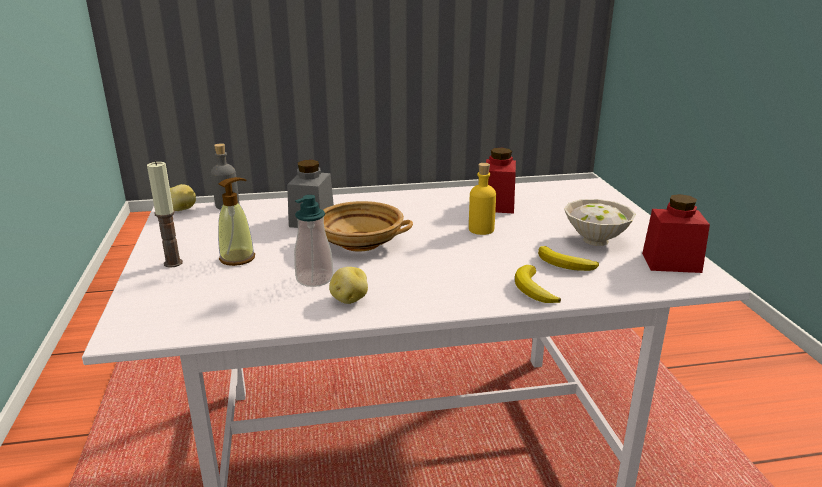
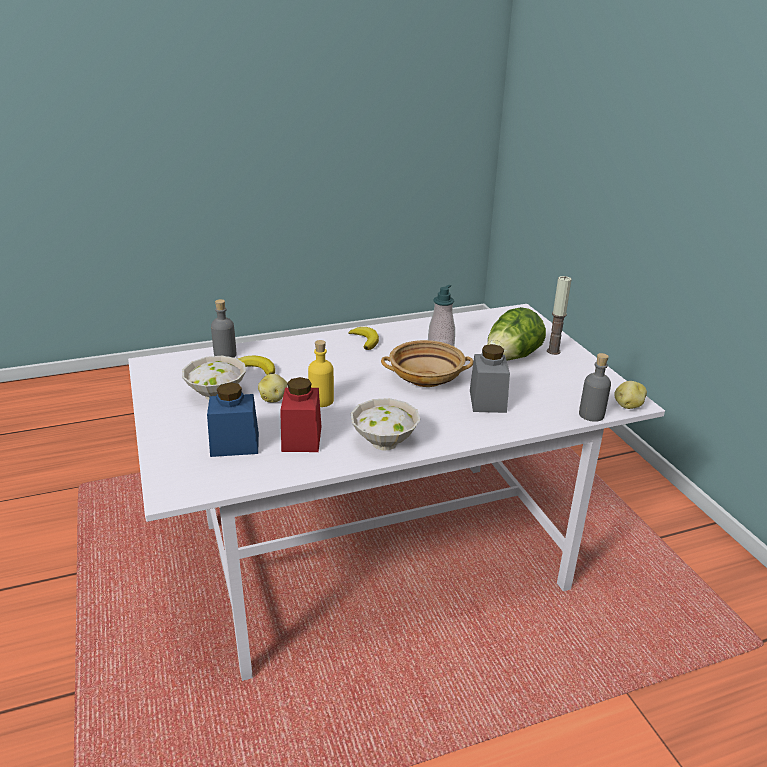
camera: 170 degrees right, 5 degrees up
soap dispenser [218,177,255,266] -> lettuce [487,307,546,360]
potato [329,267,368,304] -> potato moved to [258,374,287,402]
banana [515,265,561,303] -> banana moved to [349,327,379,350]
red jar [642,194,710,273] -> none
none -> blue jar [207,382,259,457]
none -> grey bottle [211,299,236,358]
none -> white bowl [351,398,421,451]

